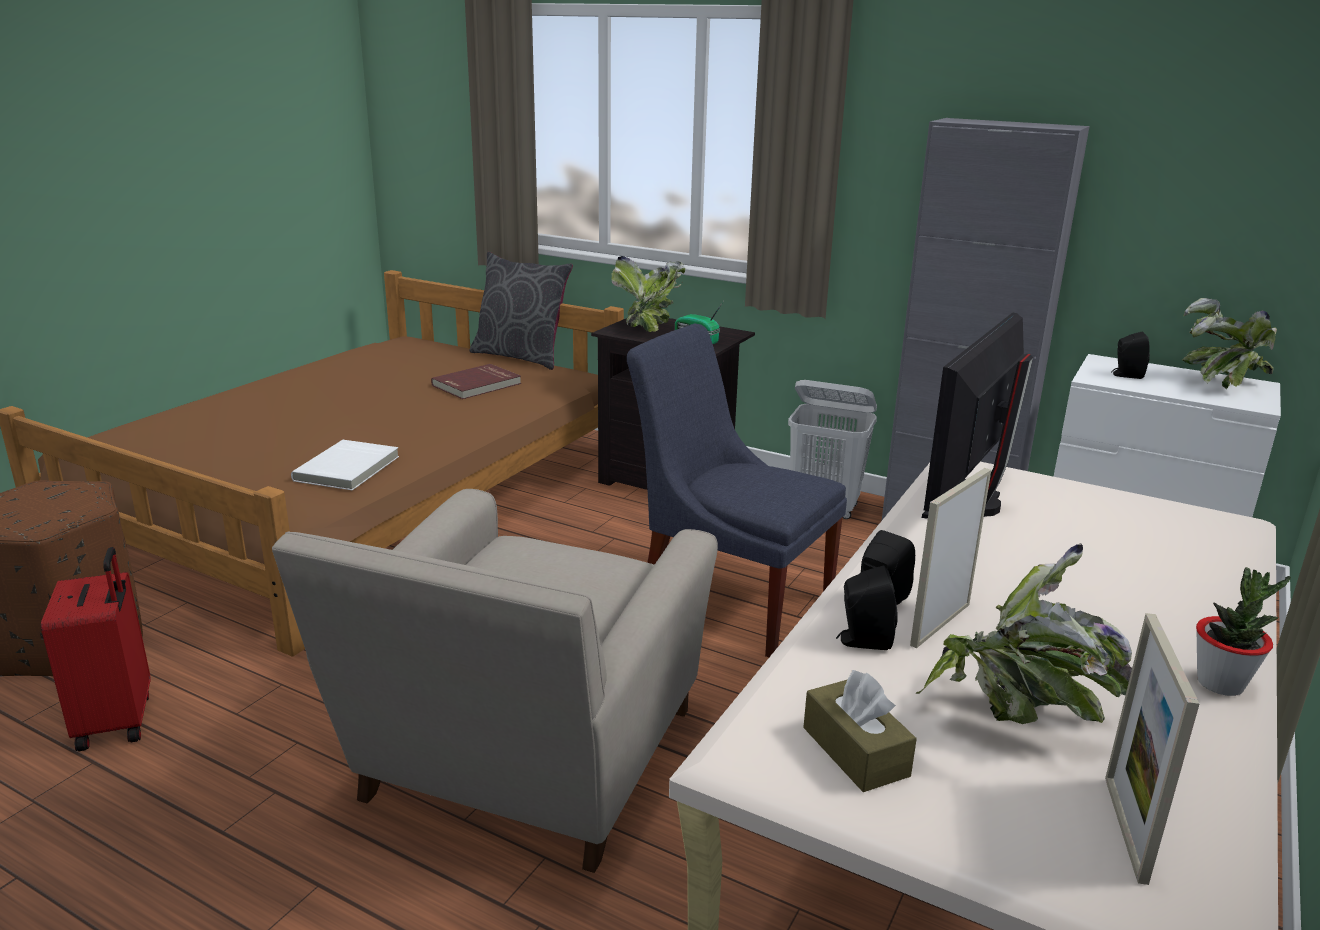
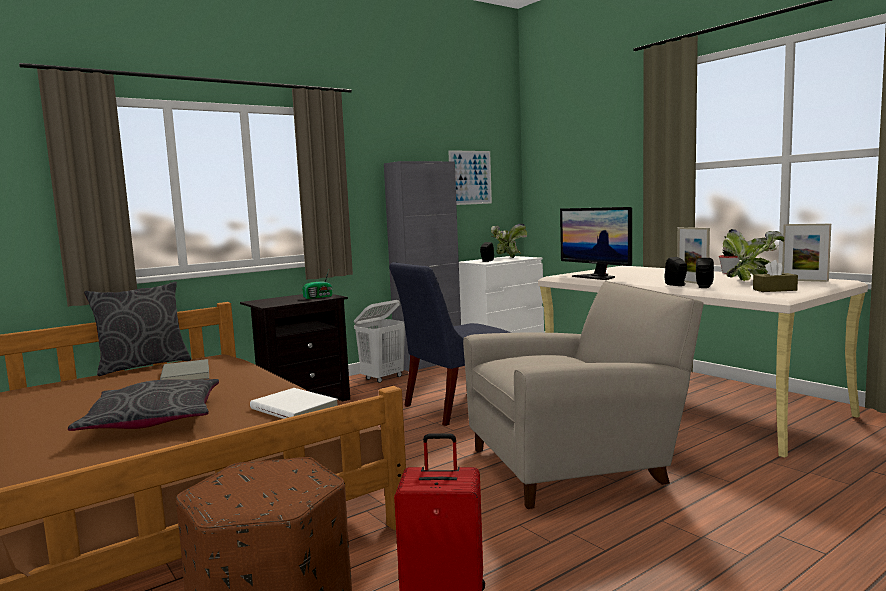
camera: 65 degrees left, 15 degrees down
beige armchair [272,489,718,873] -> beige armchair turned 60 degrees counterclockwise [463,281,704,509]
red book [431,364,521,399] -> grey book [160,359,209,380]
potted plant [611,256,685,332] -> none
none -> grey pillow [68,379,219,431]
none -> picture [448,150,492,205]

